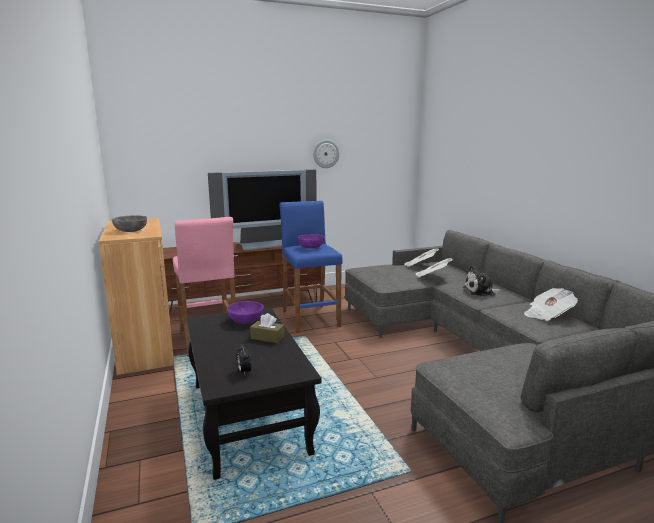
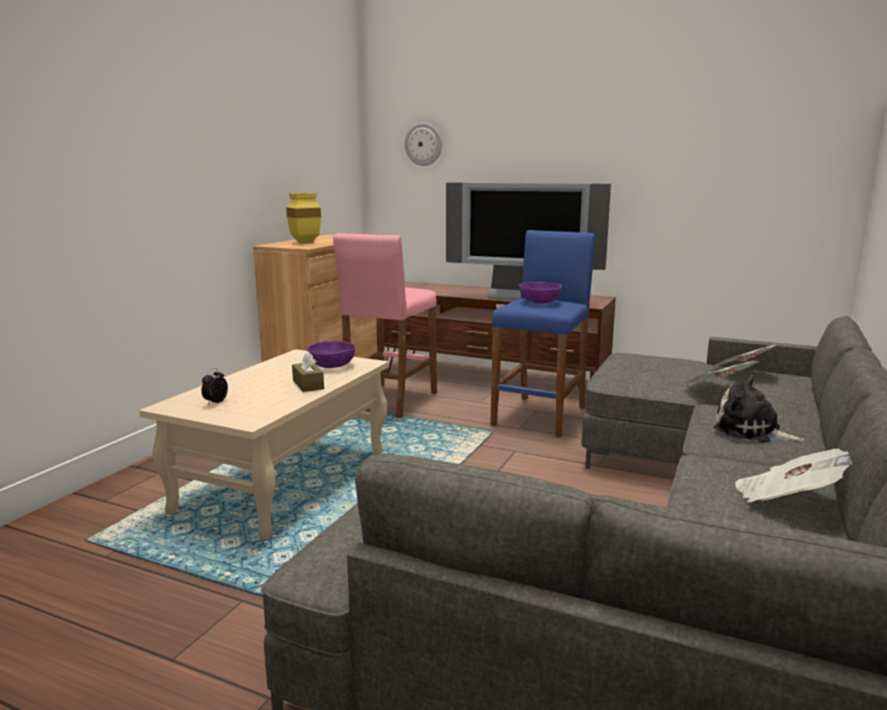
camera: 45 degrees right, 0 degrees up
grey bowl [112,215,147,232] -> yellow vase [286,193,321,244]
black coffee table [186,307,321,480] -> beige coffee table [139,349,389,540]
wall clock [313,140,339,168] -> wall clock moved to [405,122,442,166]

